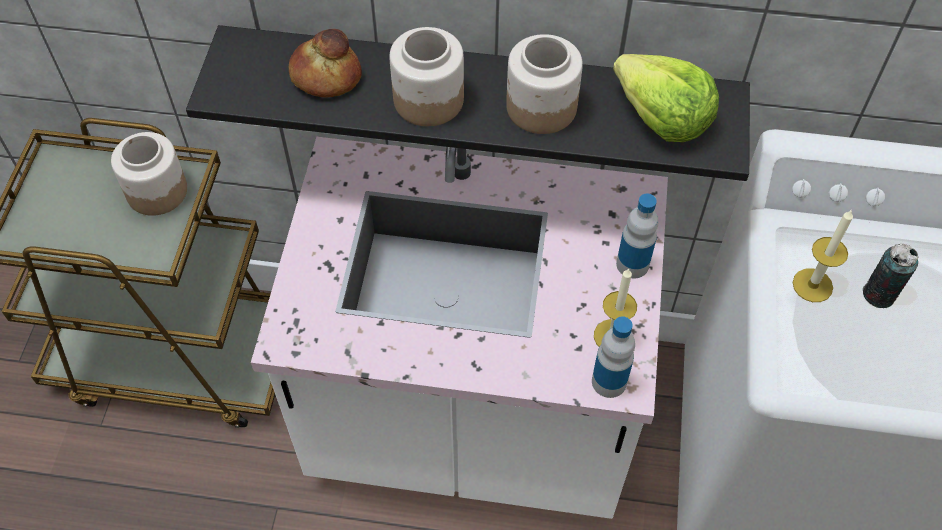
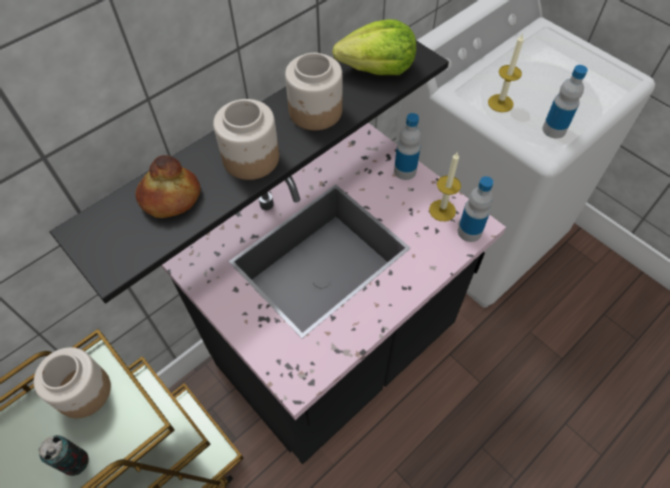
camera: 50 degrees left, 0 degrees up
white counter [251,137,668,519] -> black counter [161,123,506,464]
can [863,244,919,308] -> can moved to [39,435,89,476]
none -> bottle [542,65,588,139]

